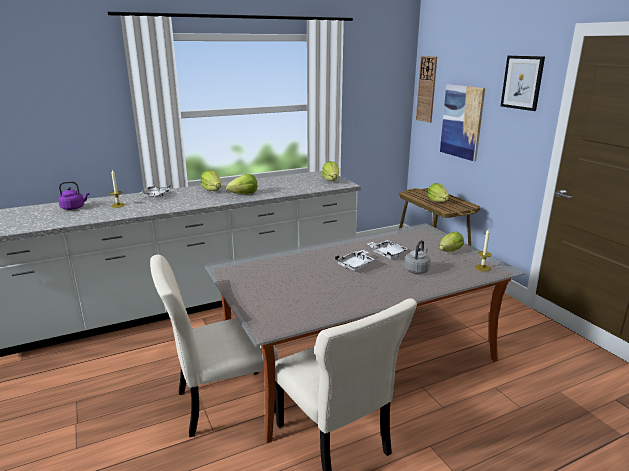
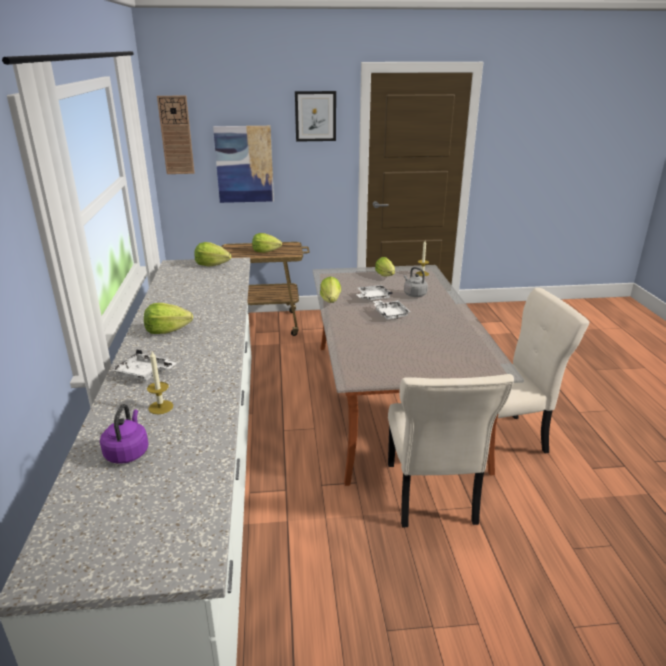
camera: 70 degrees left, 5 degrees up
lettuce [226,174,257,194] -> lettuce moved to [320,277,341,303]

